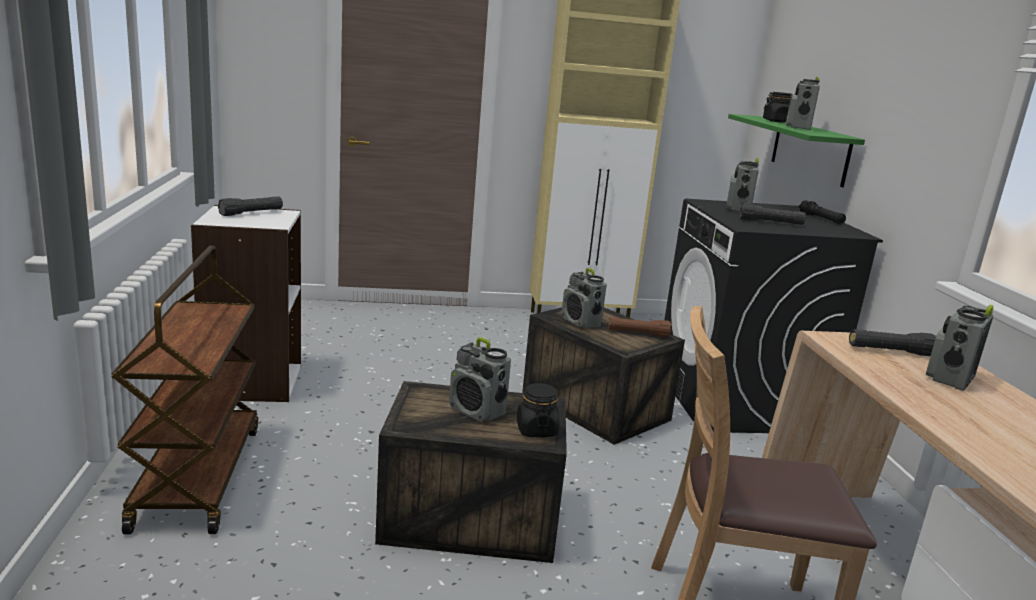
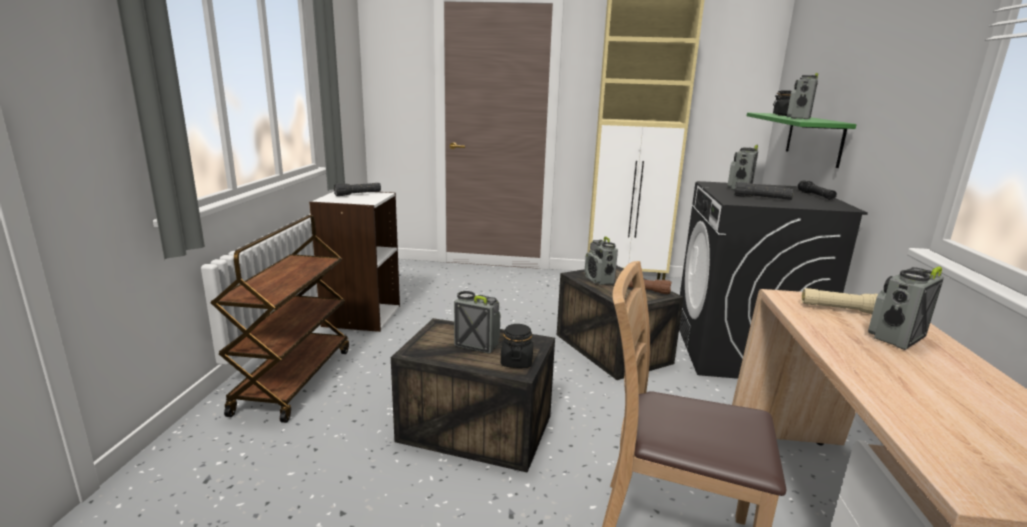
camera: 15 degrees right, 0 degrees up
radio [449,337,511,422] -> radio turned 150 degrees clockwise [454,291,500,354]
black flashlight [849,329,936,356] -> beige flashlight [801,288,878,314]

